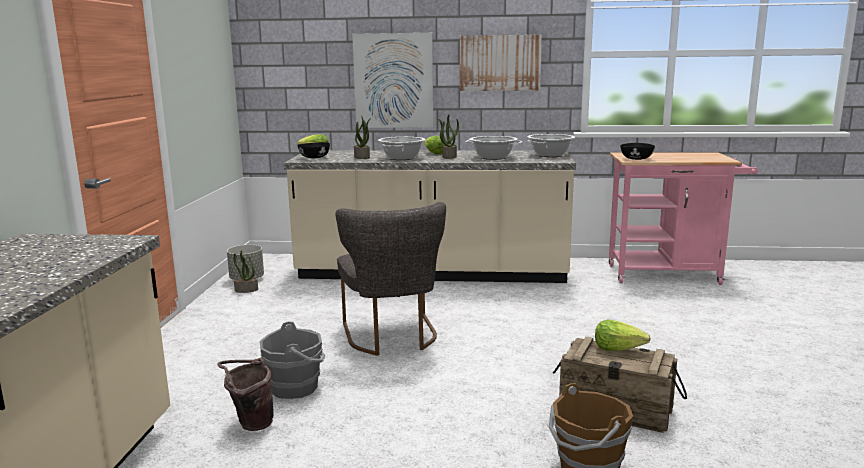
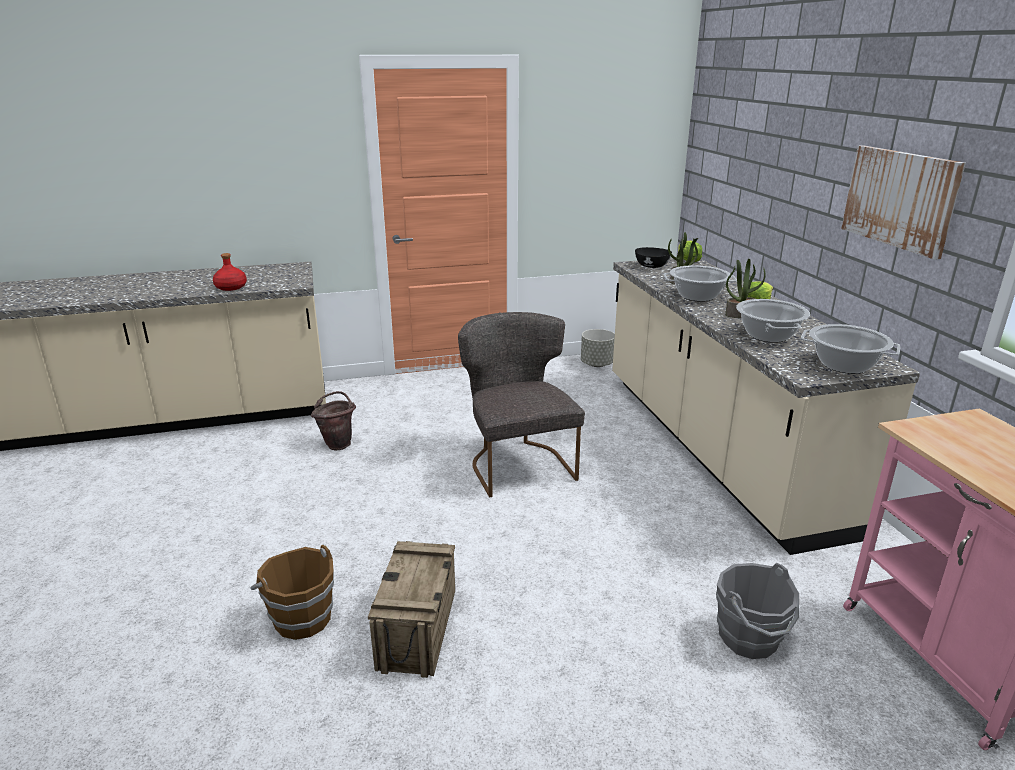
camera: 70 degrees right, 10 degrees up
potted plant [233,250,258,293] -> none
grey bucket [259,321,325,399] -> grey bucket moved to [716,563,799,659]
grey chair [335,202,446,356] -> grey chair turned 105 degrees clockwise [458,312,585,497]
picture [352,33,433,128] -> none
lettuce [595,320,651,351] -> none
black bowl [620,143,655,160] -> none
none -> red bottle [213,253,247,291]

